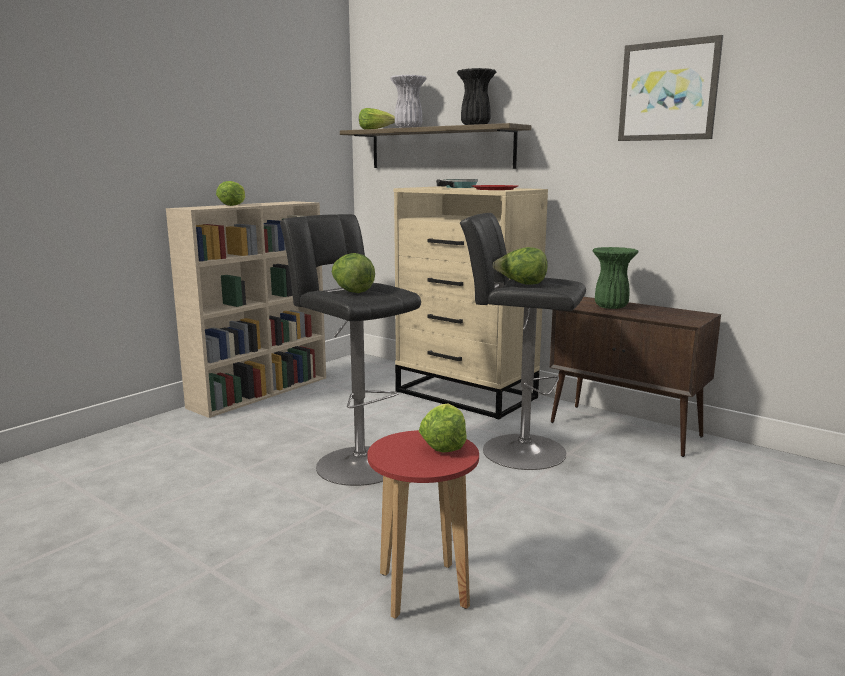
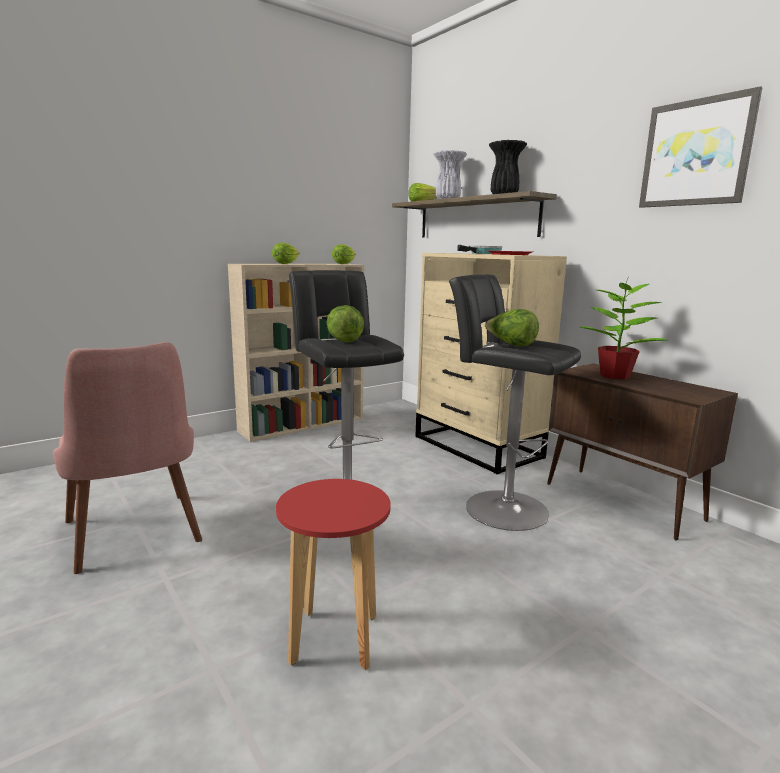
camera: 15 degrees right, 0 degrees up
lettuce [419,404,466,453] -> lettuce moved to [331,244,355,264]
green vase [592,247,638,309] -> potted plant [580,279,667,380]
none -> pink chair [53,342,202,574]

